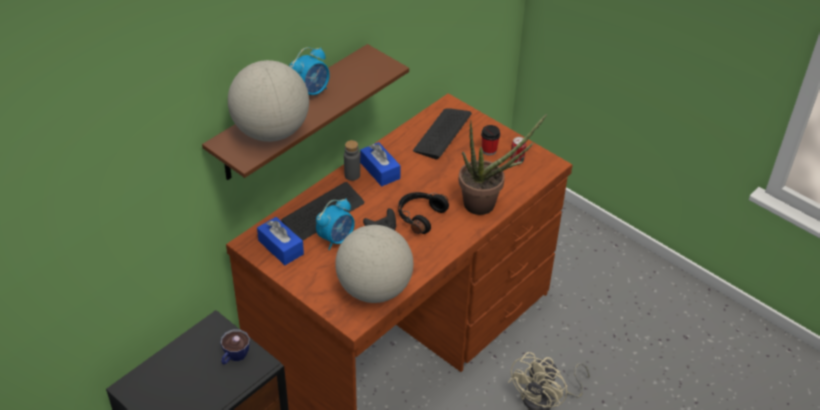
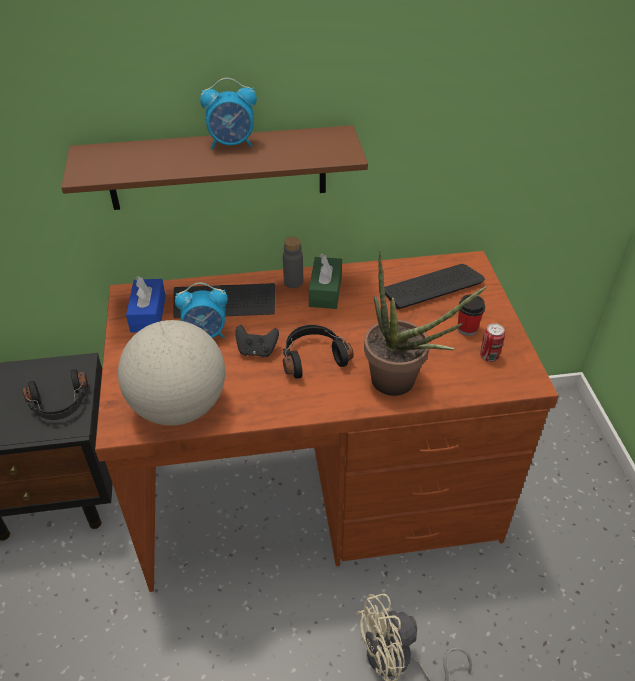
camera: 40 degrees right, 0 degrees up
cup [221,329,250,364] -> black headphones [22,369,88,420]
globe [228,60,309,142] -> none
blue tissue box [360,142,401,186] -> green tissue box [309,254,342,309]

